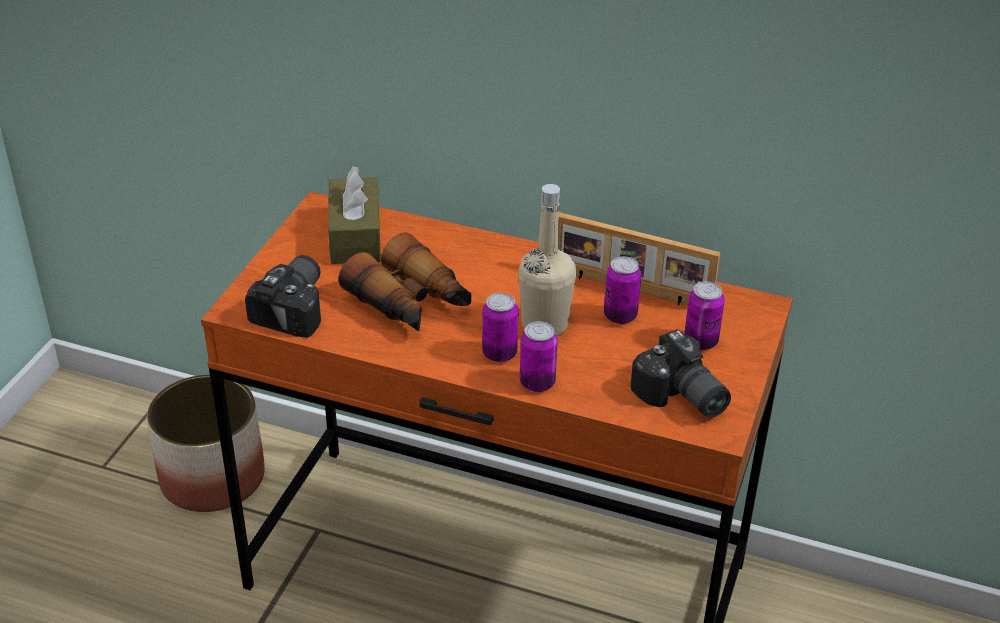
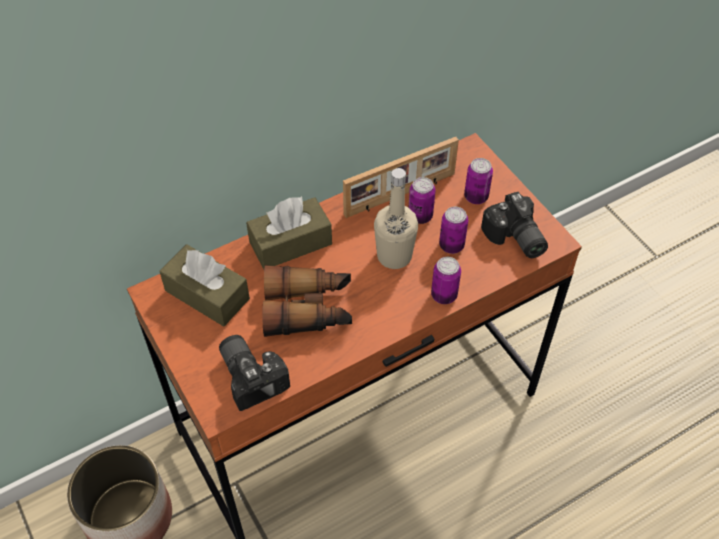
camera: 50 degrees left, 15 degrees up
can [482,293,519,362] -> can moved to [439,207,468,254]
camera [630,329,731,418] -> camera turned 60 degrees clockwise [481,191,548,258]
none -> brown tissue box [246,196,332,269]

